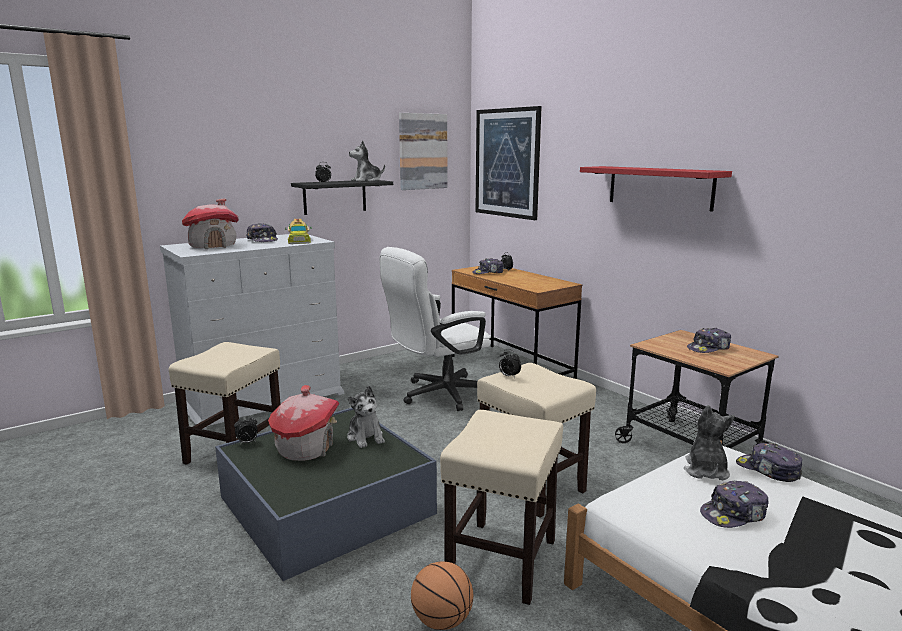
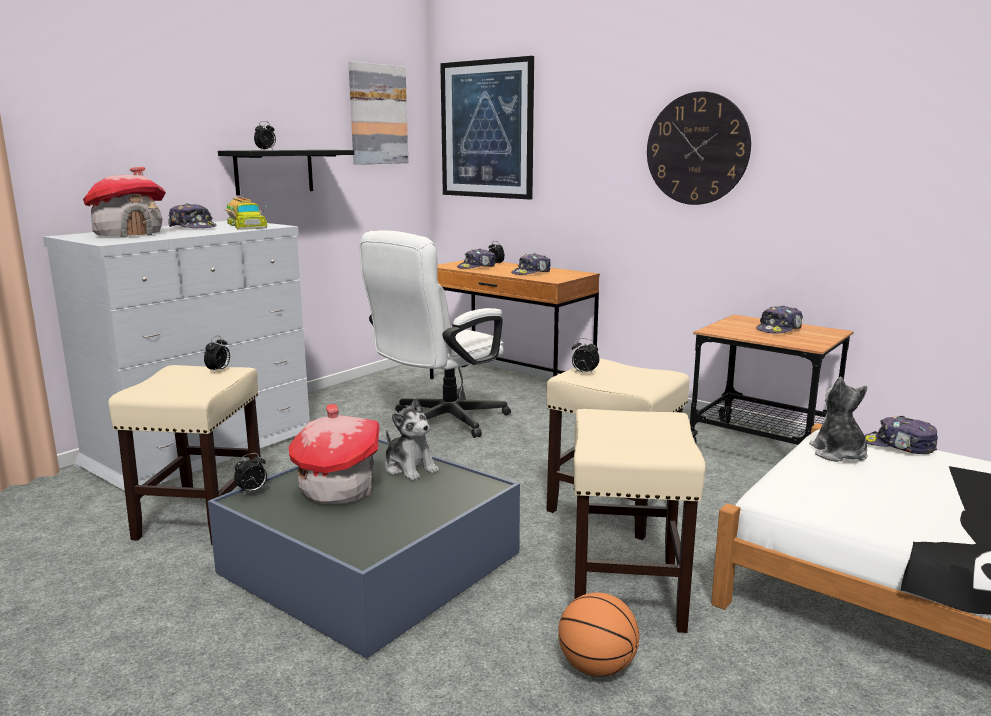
camera: 15 degrees left, 0 degrees up
plush toy [349,141,385,181] -> none
red shelf [580,166,732,212] -> wall clock [647,91,751,205]
cap [700,481,769,528] -> cap moved to [511,253,551,275]
none -> alarm clock [204,336,230,373]

